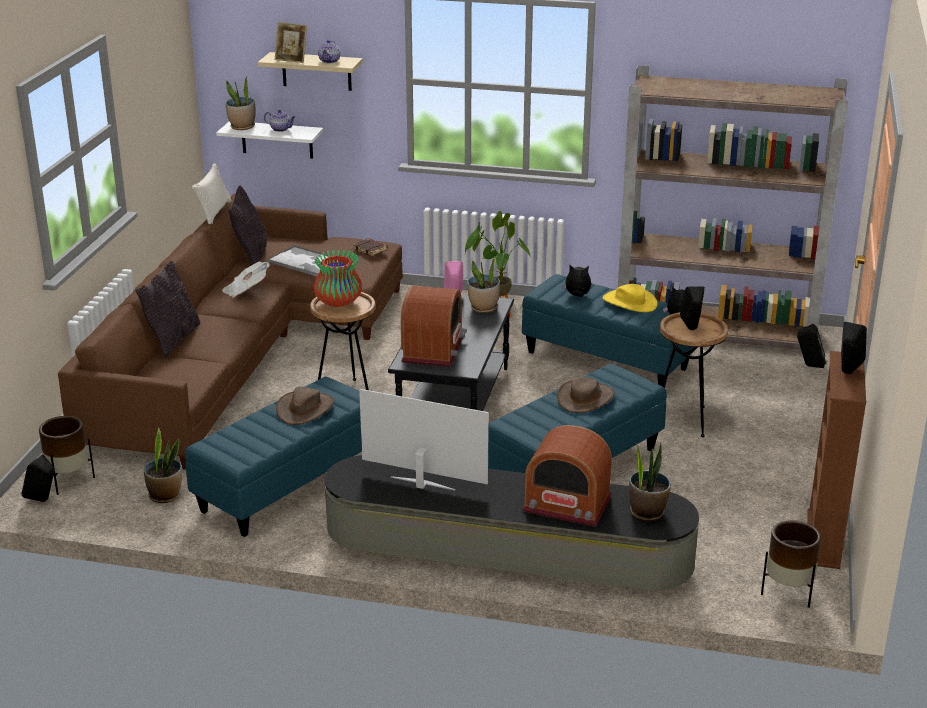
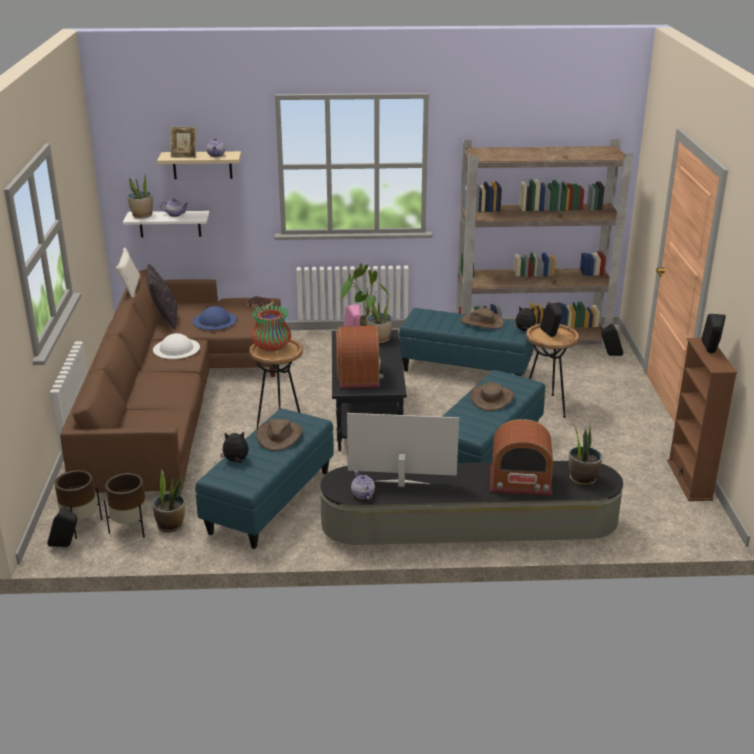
camera: 15 degrees left, 0 degrees up
black pillow [135,261,200,358] -> none
newspaper [222,261,270,298] -> white hat [153,333,200,359]
tray [268,245,342,277] -> blue hat [193,306,237,330]
plush toy [562,265,591,297] -> plush toy moved to [220,432,249,463]
yellow hat [603,284,658,312] -> brown hat [460,308,504,329]
brown planter [761,520,821,608] -> brown planter moved to [104,473,147,538]
none -> teapot [351,470,375,499]

